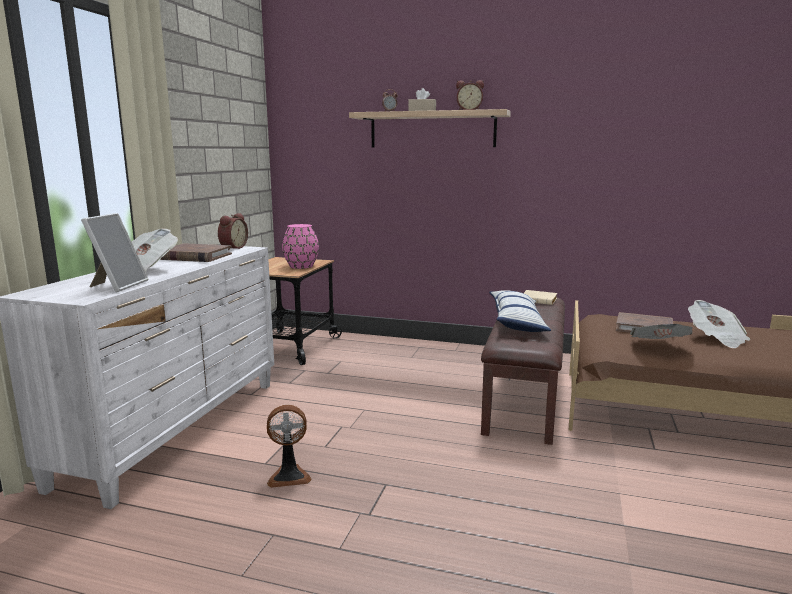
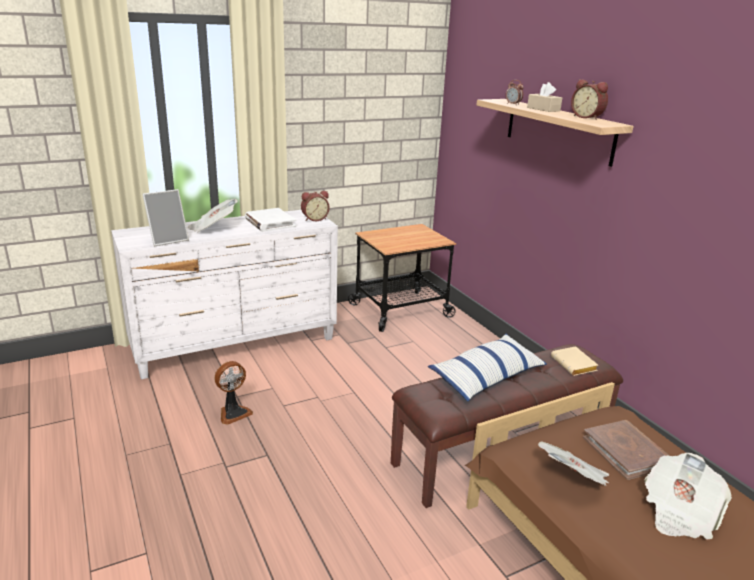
camera: 45 degrees right, 10 degrees up
brown book [160,243,232,262] -> white book [245,208,296,232]
fan [267,405,311,488] -> fan turned 75 degrees counterclockwise [214,361,253,425]
pink vase [282,224,319,269] -> none

